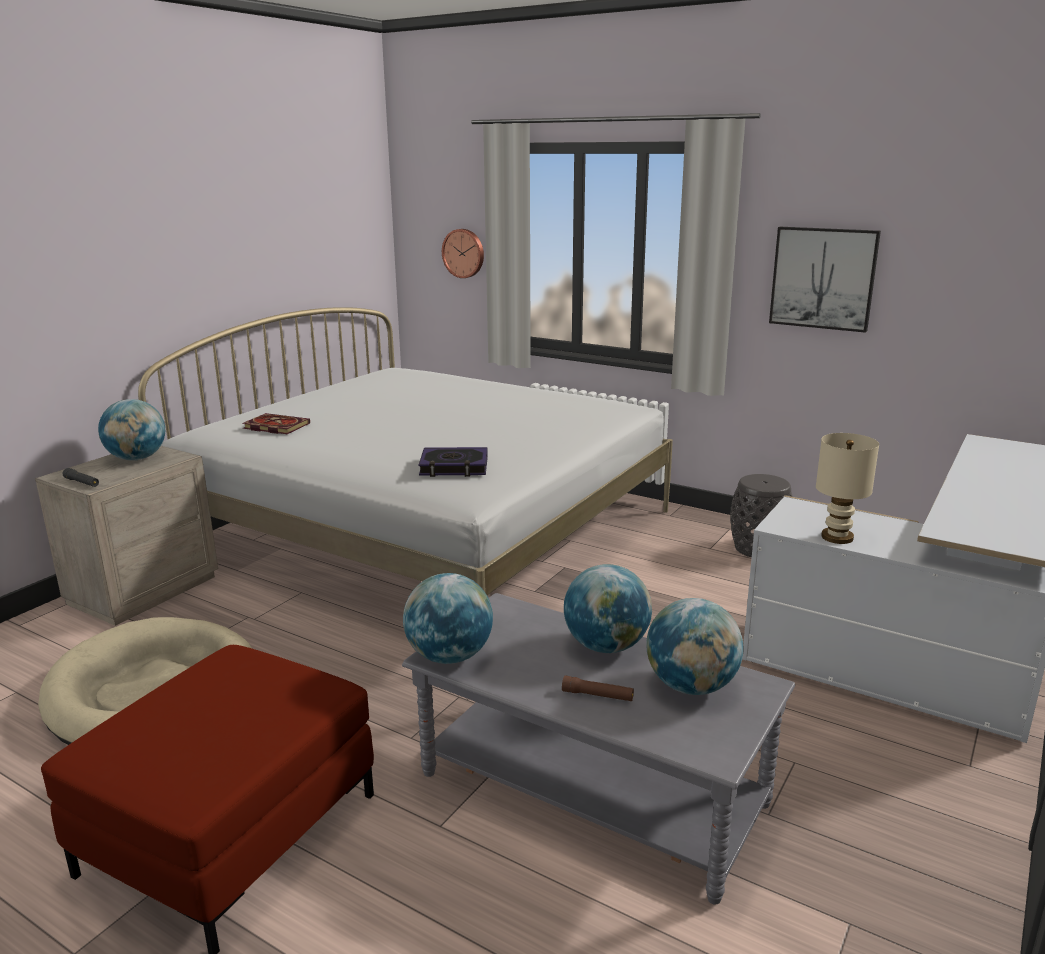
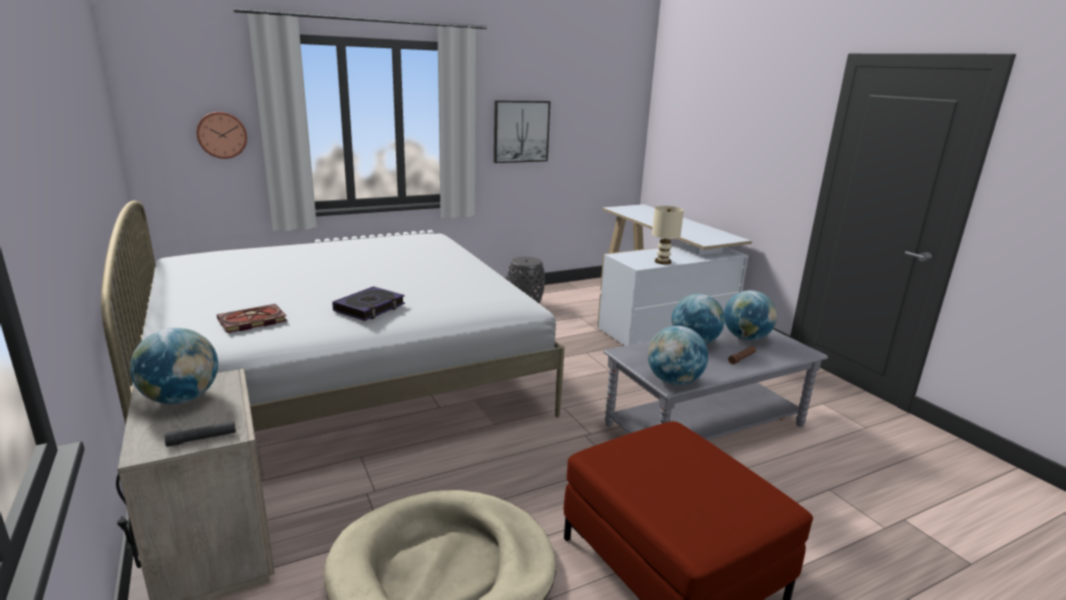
camera: 60 degrees left, 0 degrees up
book [419,447,488,477] -> book moved to [332,286,405,321]

